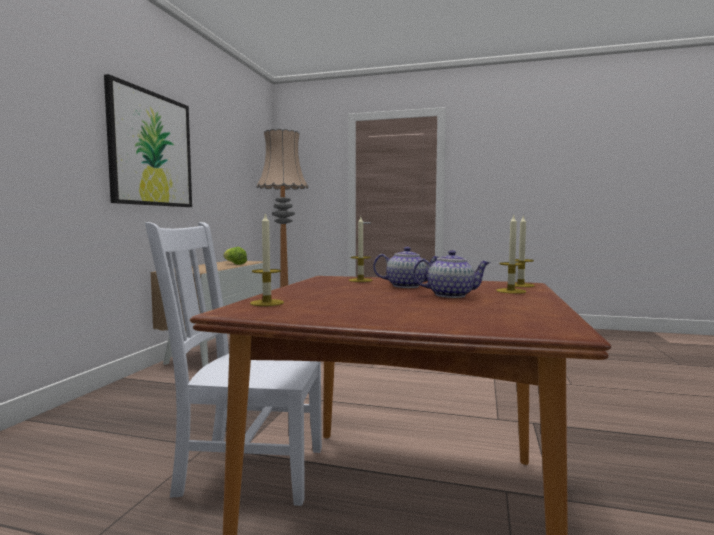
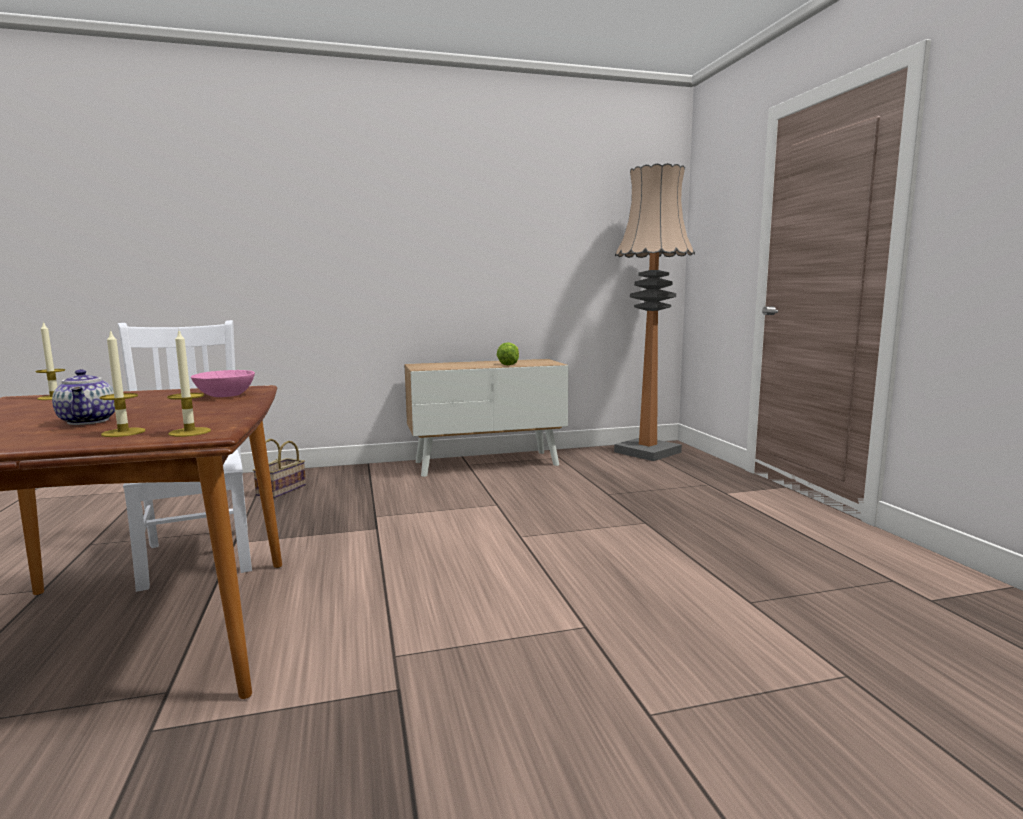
camera: 60 degrees right, 5 degrees up
picture [104,74,192,207] -> none
candle [349,217,373,282] -> pink bowl [191,370,255,397]
teapot [373,247,440,288] -> none
none -> basket [253,439,306,498]

